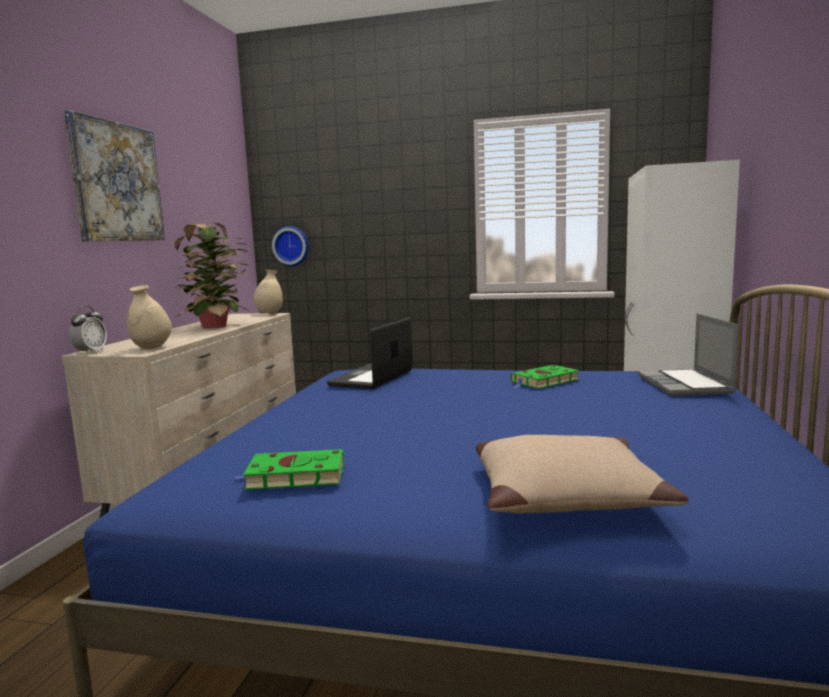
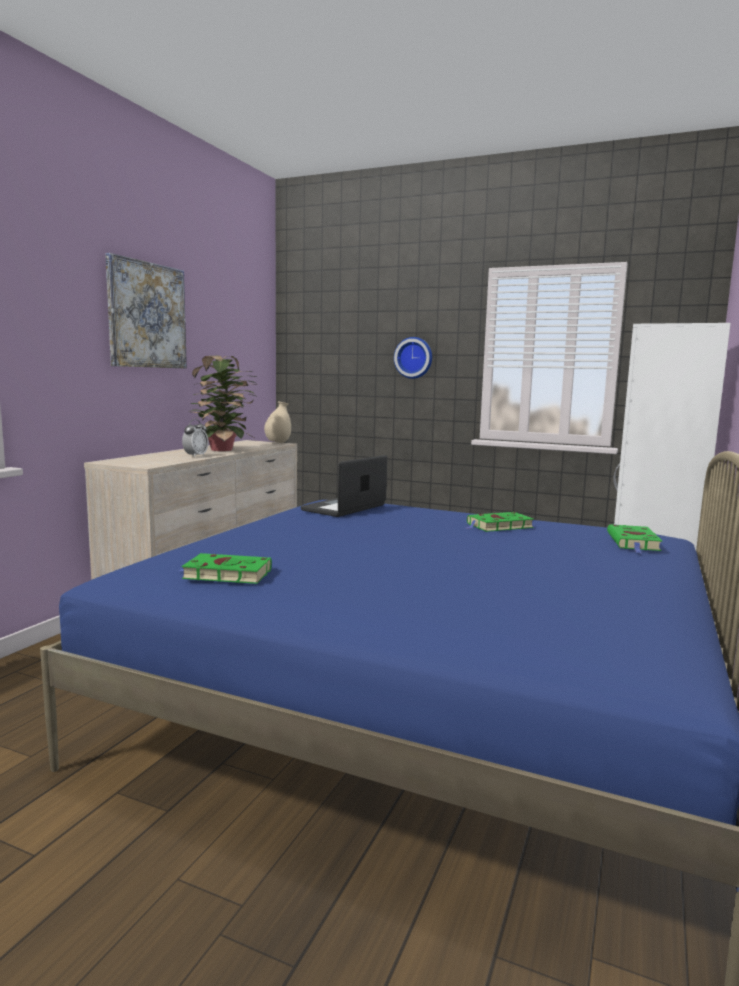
camera: 10 degrees right, 0 degrees up
alarm clock [69,306,107,355] -> alarm clock moved to [182,419,208,457]
beige vase [127,285,172,349] -> none
wall clock [272,226,309,266] -> wall clock moved to [394,337,432,379]
beige pillow [476,435,689,513] -> none
laptop [638,313,739,396] -> green book [607,524,662,553]

